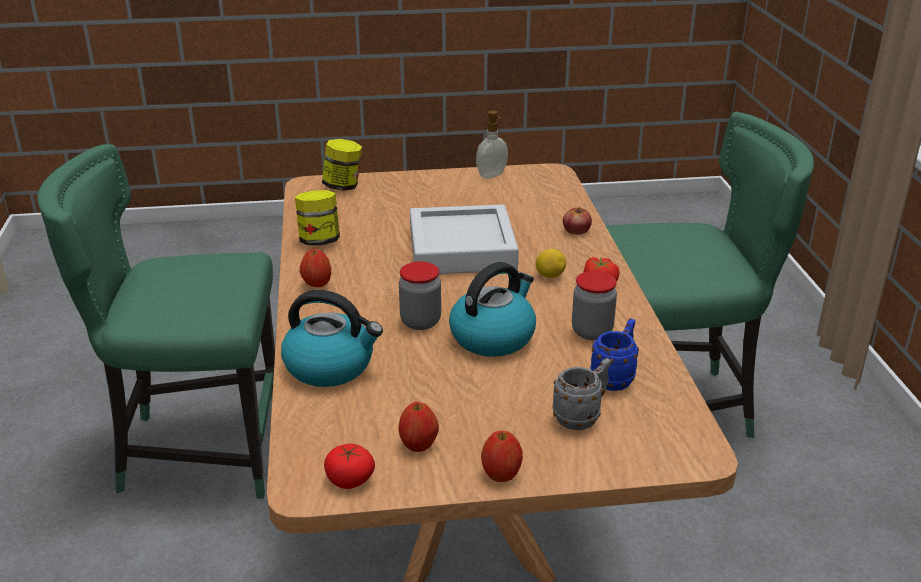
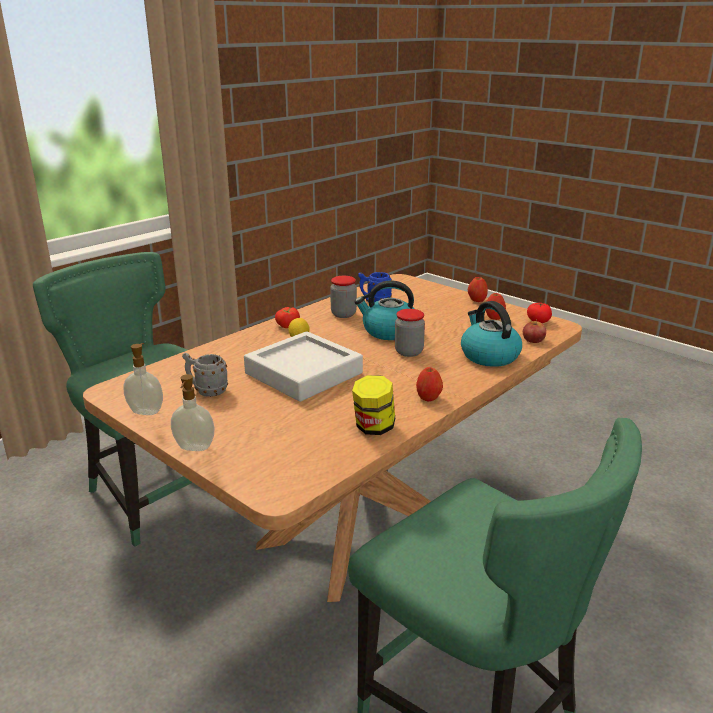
camera: 130 degrees left, 5 degrees down
jar [322,139,362,191] -> none
grey mug [553,358,611,430] -> grey mug moved to [182,353,228,397]
apple [563,207,592,235] -> apple moved to [523,319,546,343]
none -> soap dispenser [171,374,214,451]

